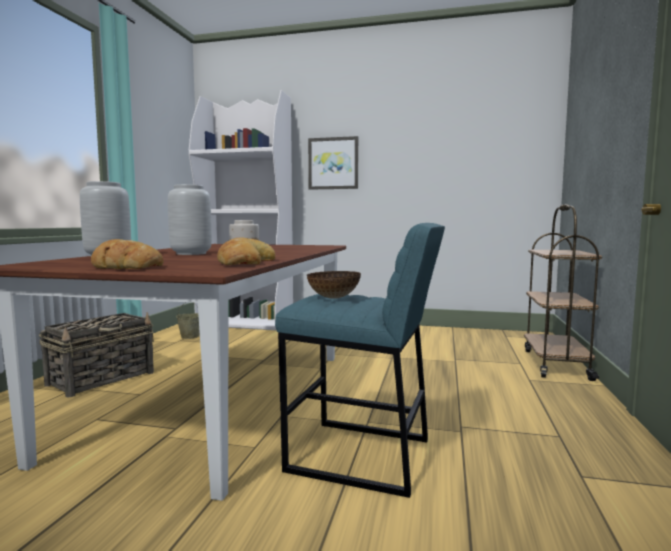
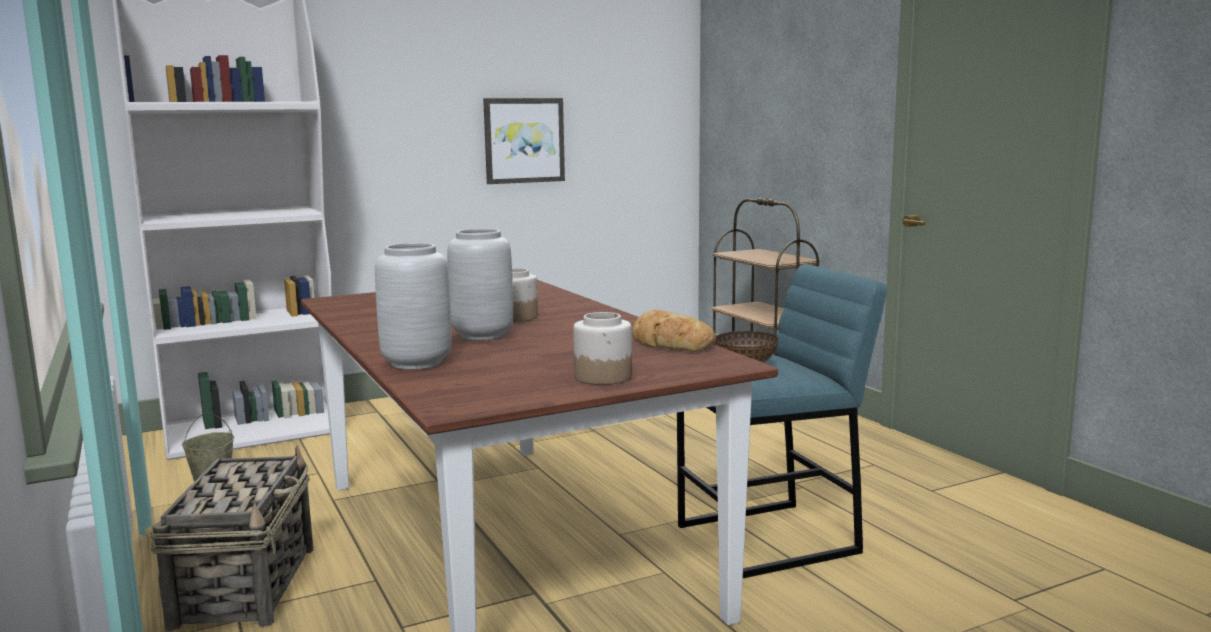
camera: 40 degrees left, 5 degrees up
bread [91,239,164,269] -> jar [573,312,632,385]
picture [308,136,358,190] -> picture moved to [483,98,565,184]

